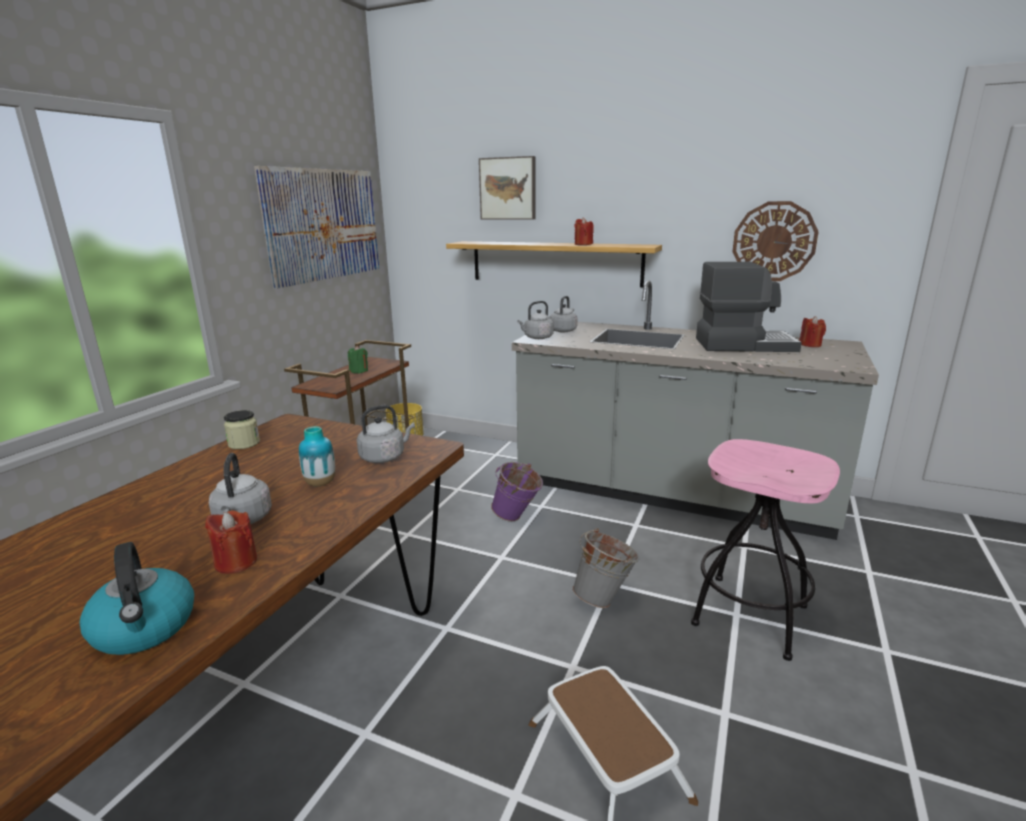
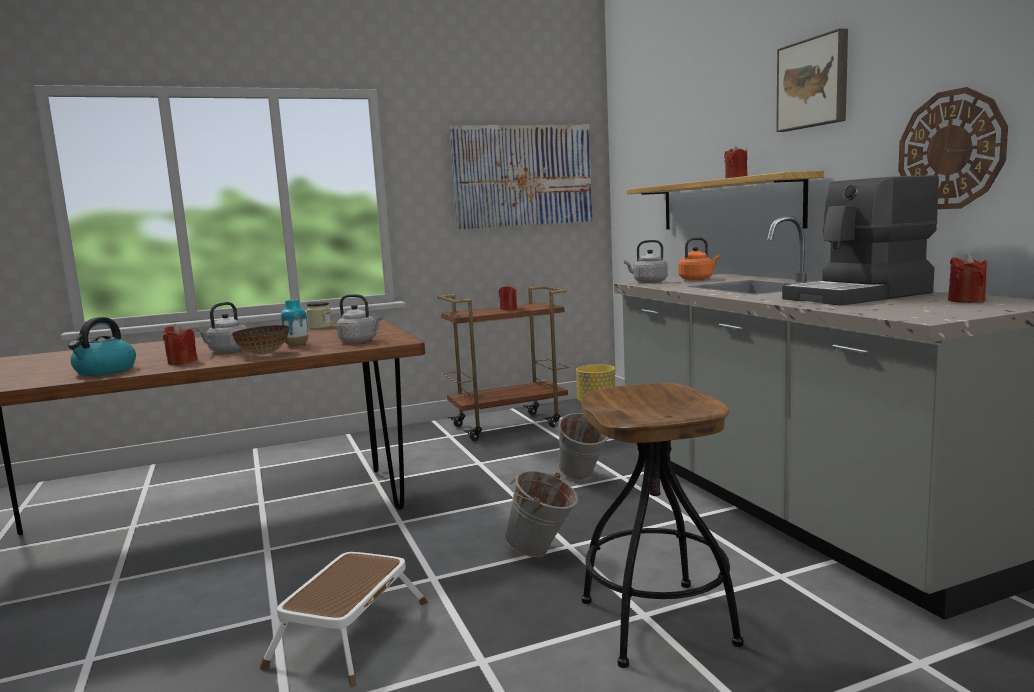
camera: 45 degrees right, 10 degrees down
green candle [348,345,368,374] -> red candle [499,284,517,310]
picture [479,156,536,220] -> picture moved to [776,28,848,132]
purple bucket [491,462,543,521] -> grey bucket [555,413,609,480]
grey kettle [549,296,578,332] -> orange kettle [678,237,720,280]
pink stool [691,439,840,661] -> brown stool [582,383,743,668]
coffee machine [696,262,802,352] -> coffee machine turned 105 degrees clockwise [782,175,939,306]
none -> bowl [232,325,289,355]

